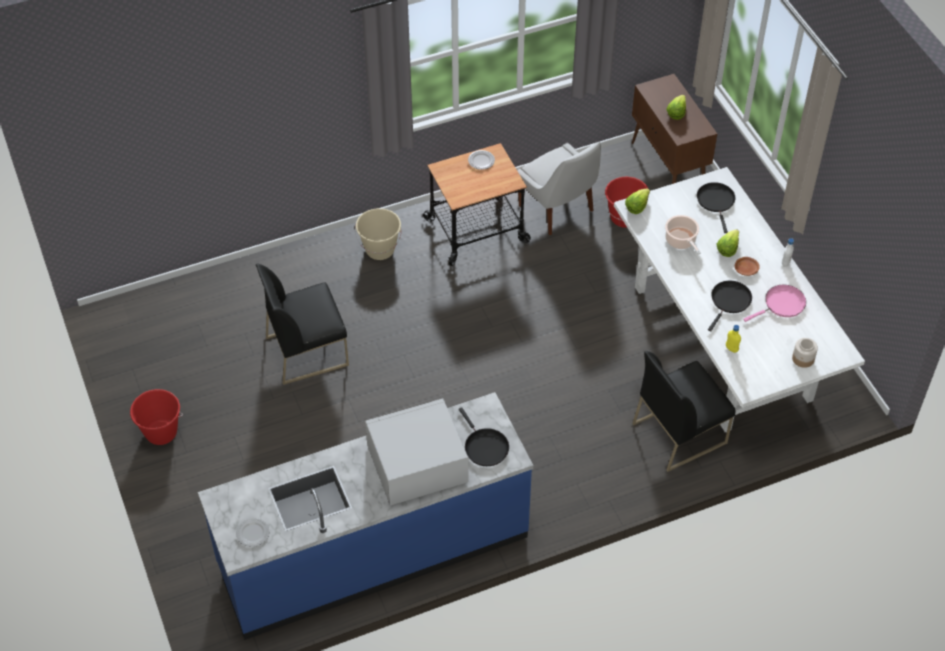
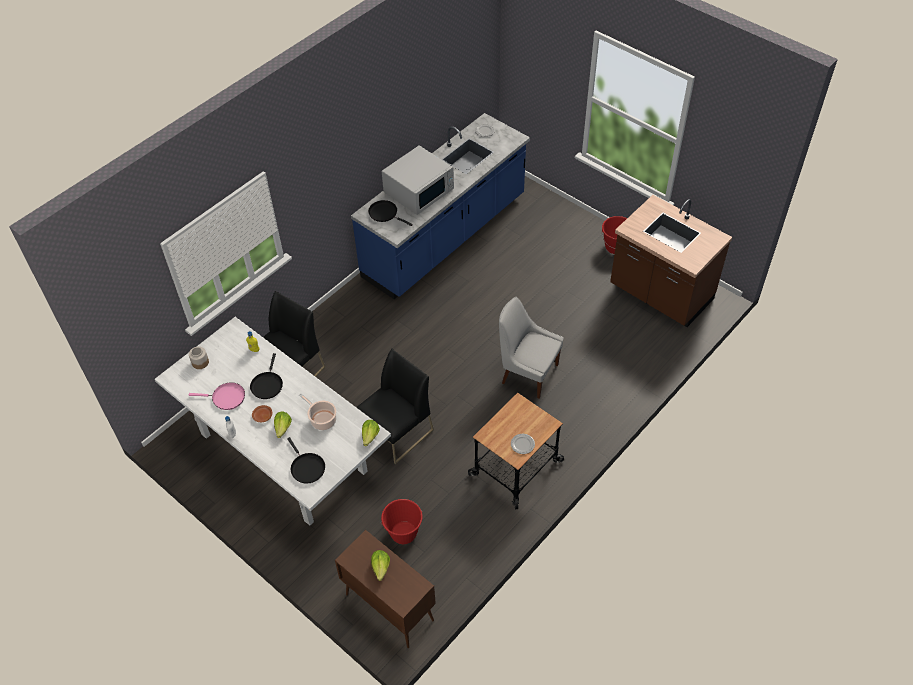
camera: 155 degrees right, 0 degrees up
black chair [256,264,349,385] -> black chair moved to [356,349,434,464]
beige bucket [355,208,402,260] -> none
white chair [517,142,601,235] -> white chair moved to [499,297,564,399]
pink frying pan [743,285,806,322] -> pink frying pan turned 120 degrees counterclockwise [189,382,245,410]
none -> brown counter [610,195,732,327]

